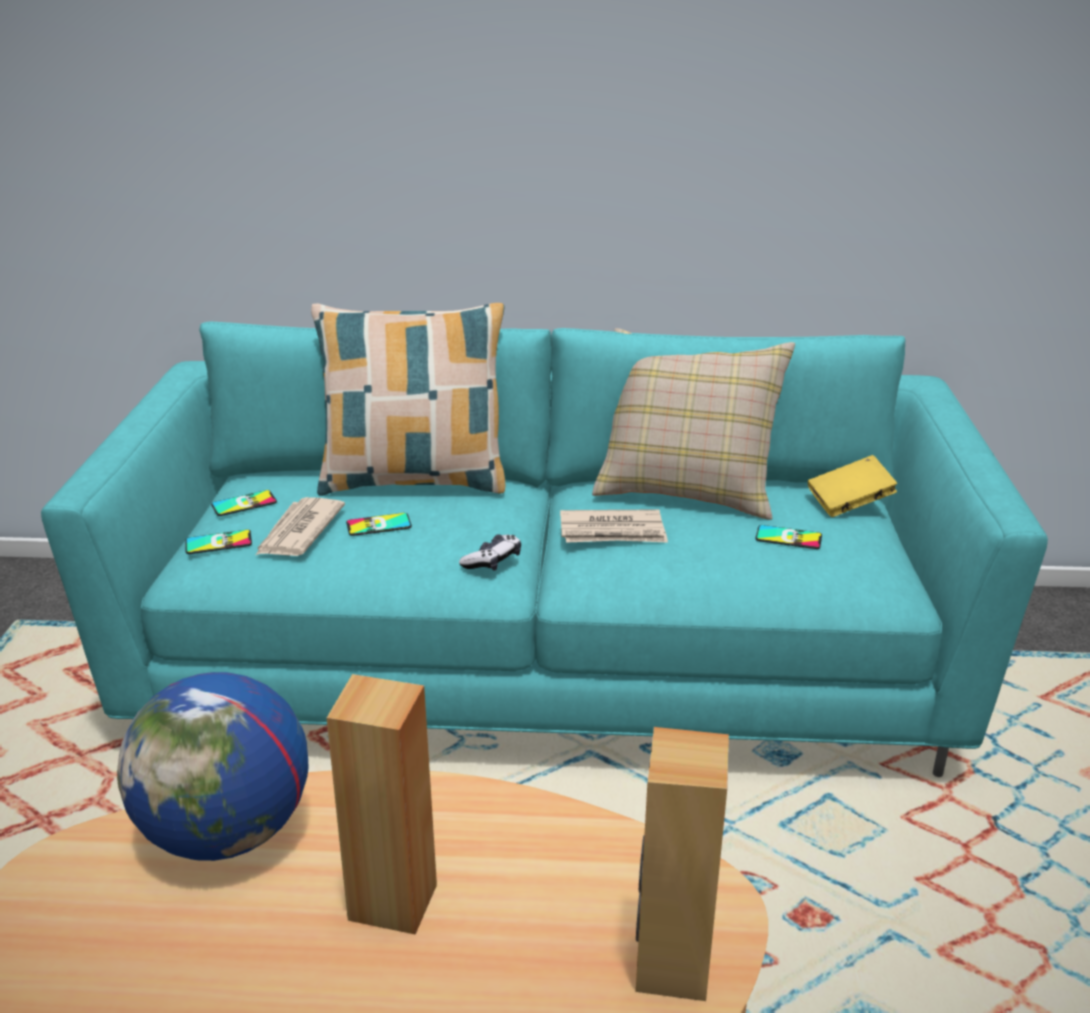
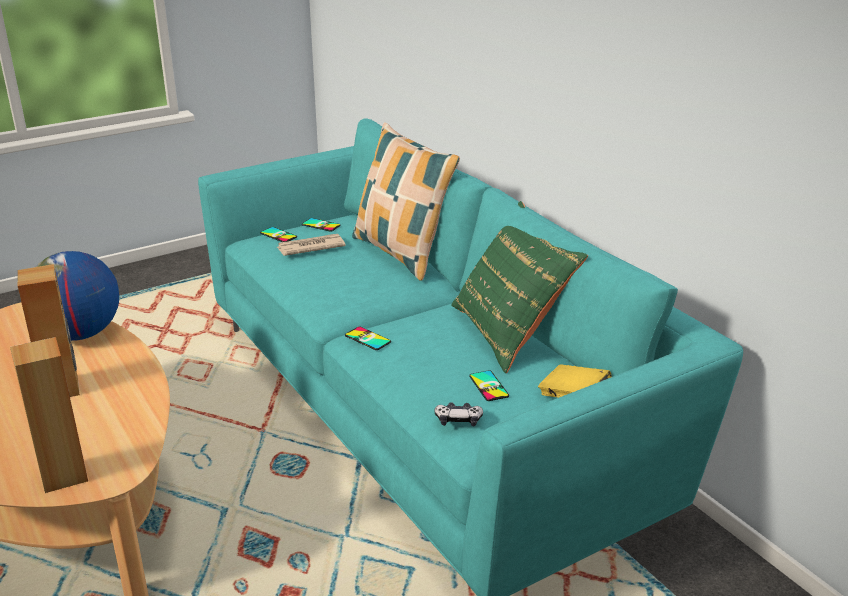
camera: 55 degrees right, 0 degrees up
phone [346,513,412,536] -> phone moved to [345,327,391,350]
game controller [459,534,521,571] -> game controller moved to [435,402,483,426]
newspaper [560,509,668,543] -> none
beige pillow [592,328,795,520] -> green pillow [451,201,588,373]

